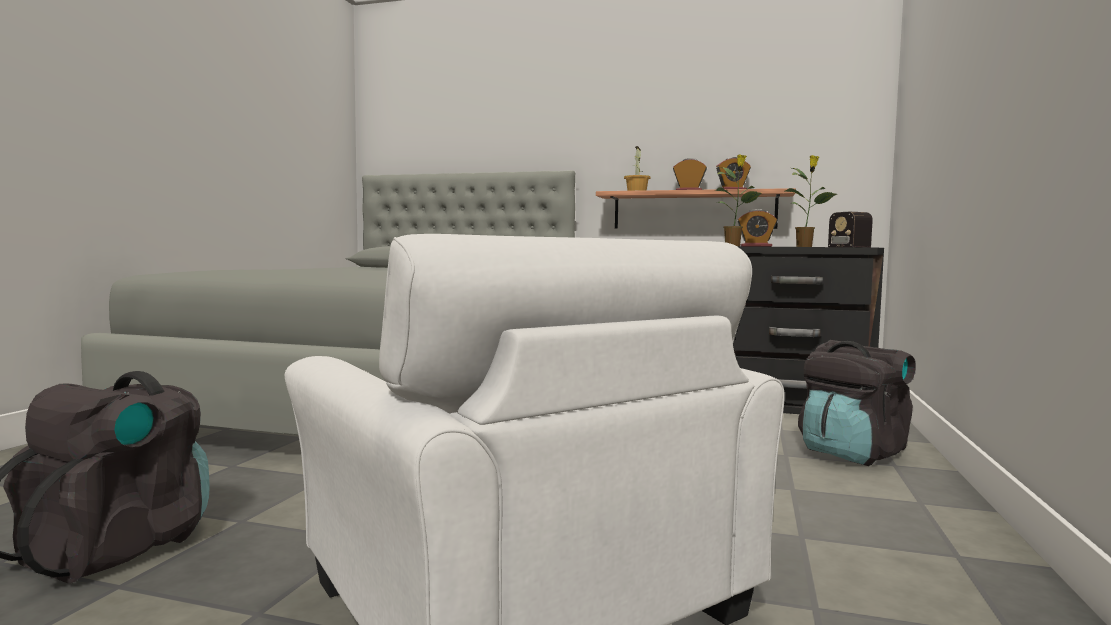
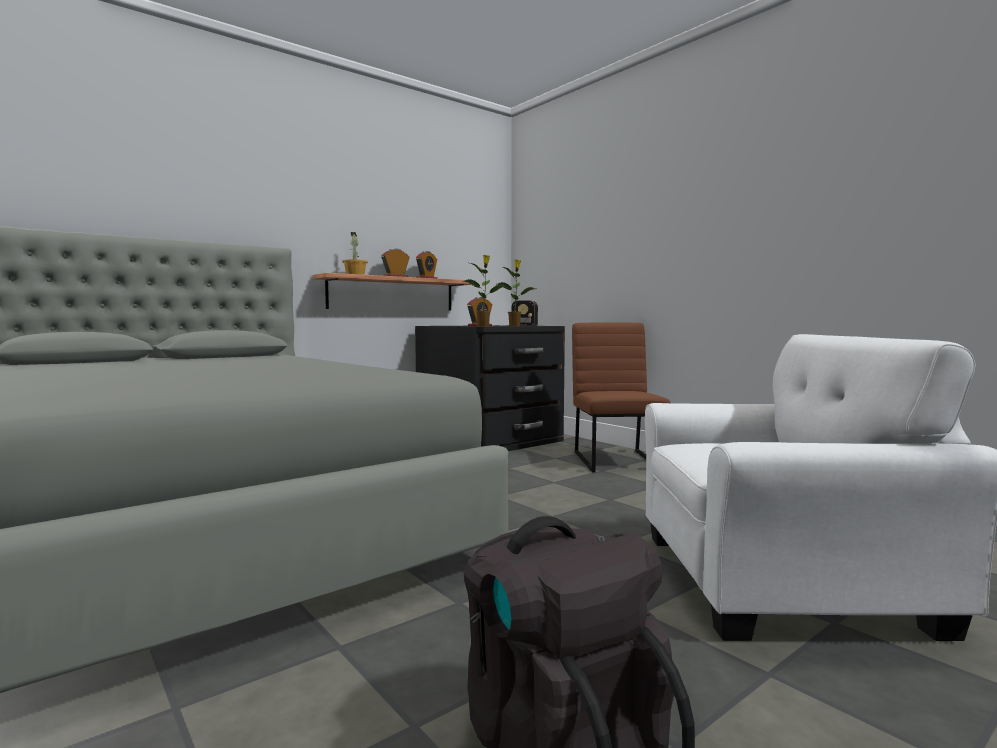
camera: 55 degrees left, 0 degrees up
black backpack [798,340,916,466] -> brown chair [572,323,671,473]

